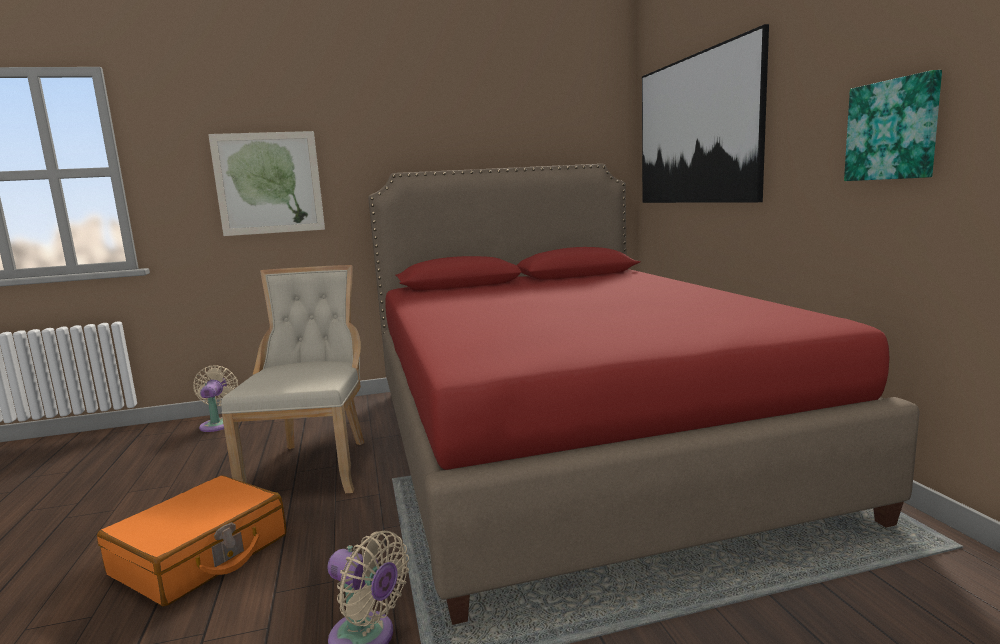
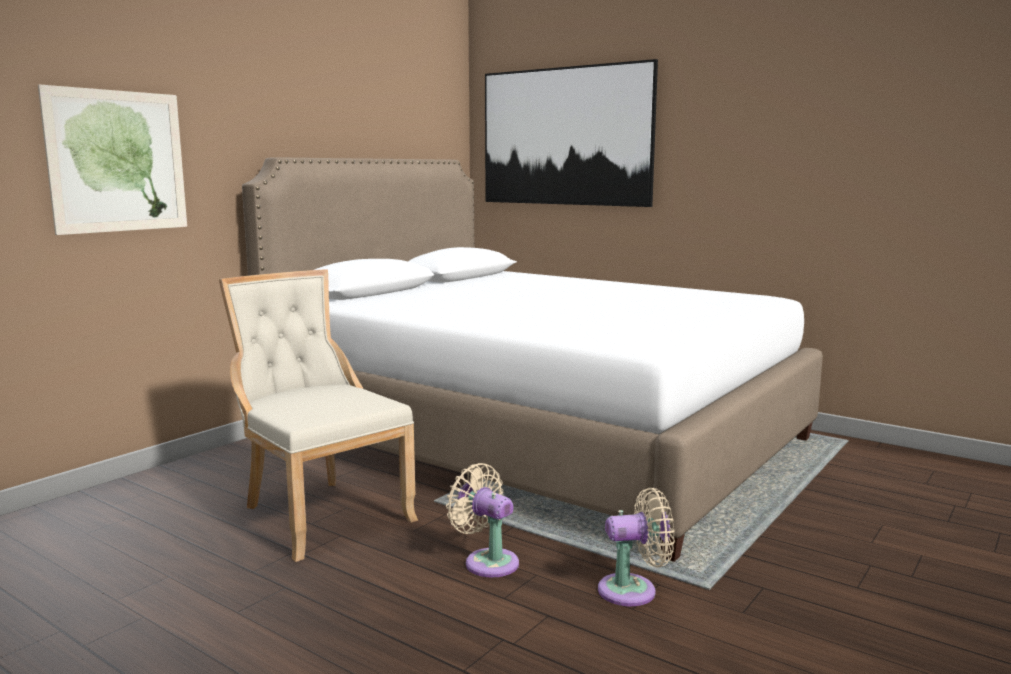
camera: 40 degrees left, 0 degrees up
orange suitcase [97,476,286,607] -> none
beige fan [193,365,238,432] -> beige fan moved to [446,463,519,578]
red bed [368,164,920,625] -> white bed [242,157,823,562]
picture [844,70,942,181] -> none

